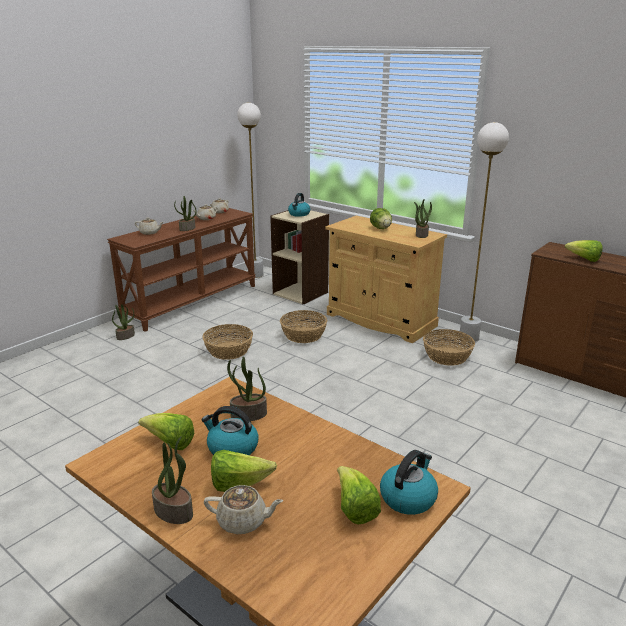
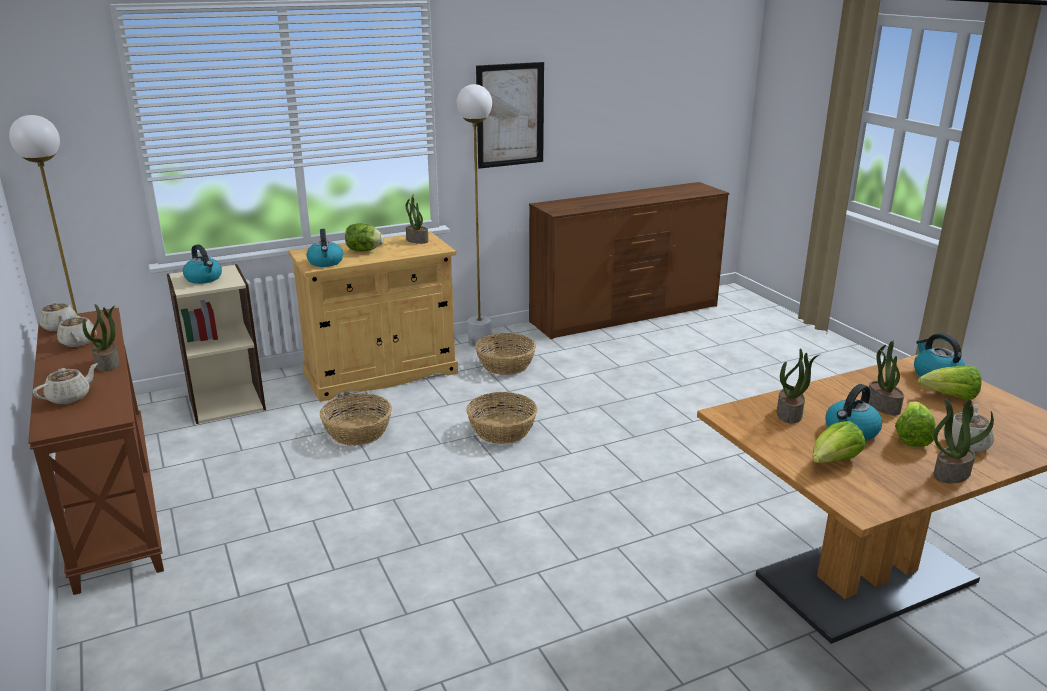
camera: 65 degrees left, 0 degrees up
potted plant [112,304,135,340] -> potted plant moved to [868,340,904,415]
basket [202,324,253,360] -> basket moved to [466,392,538,444]
lettuce [565,240,603,262] -> none
none -> kettle [306,229,343,267]
none -> picture [476,62,544,169]

